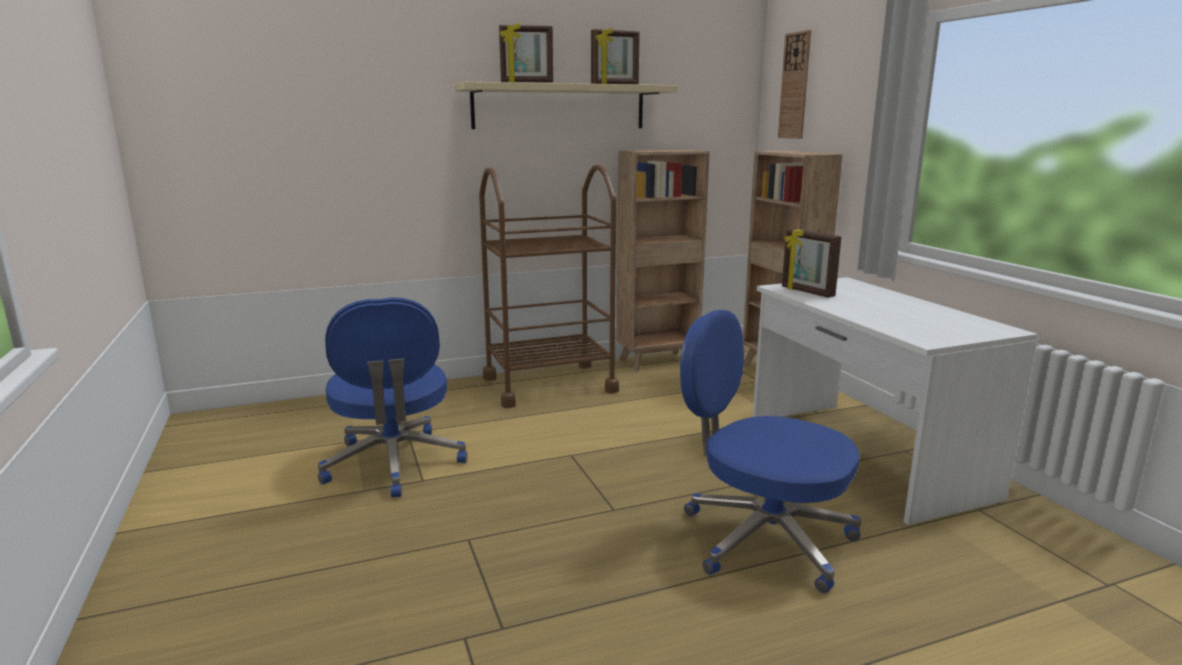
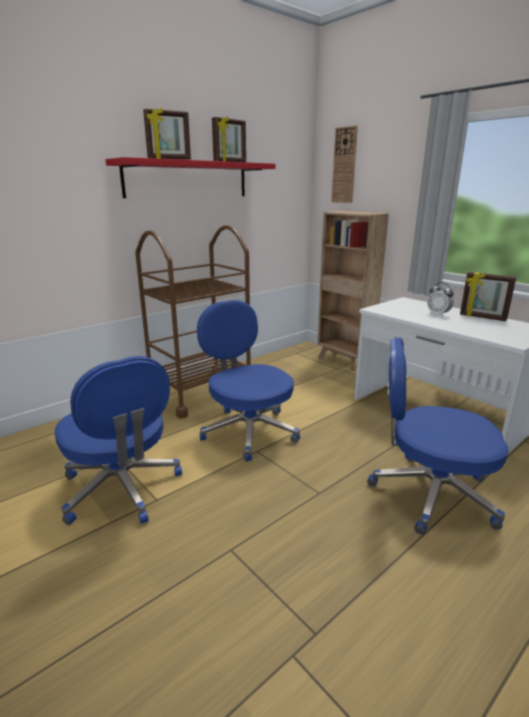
camera: 20 degrees left, 5 degrees up
beige shelf [453,82,678,129] -> red shelf [105,157,275,198]
brown bookcase [616,149,710,372] -> none
picture frame [782,229,841,298] -> picture frame moved to [460,272,516,321]
none -> blue office chair [197,300,300,462]
none -> alarm clock [427,282,454,317]

